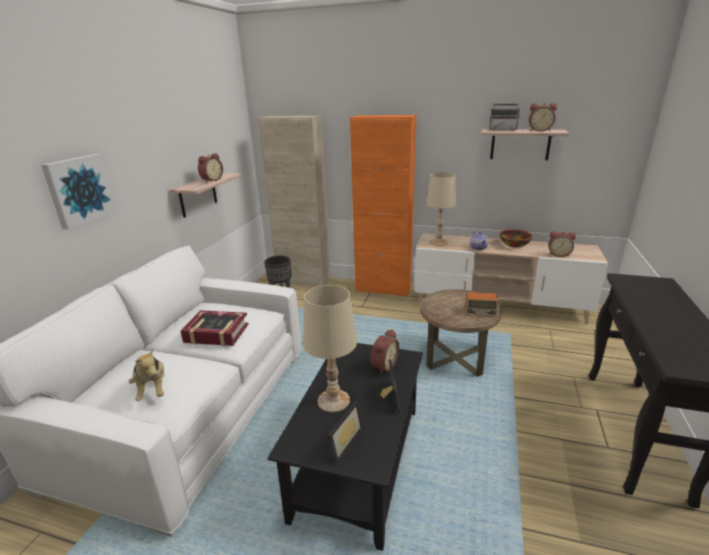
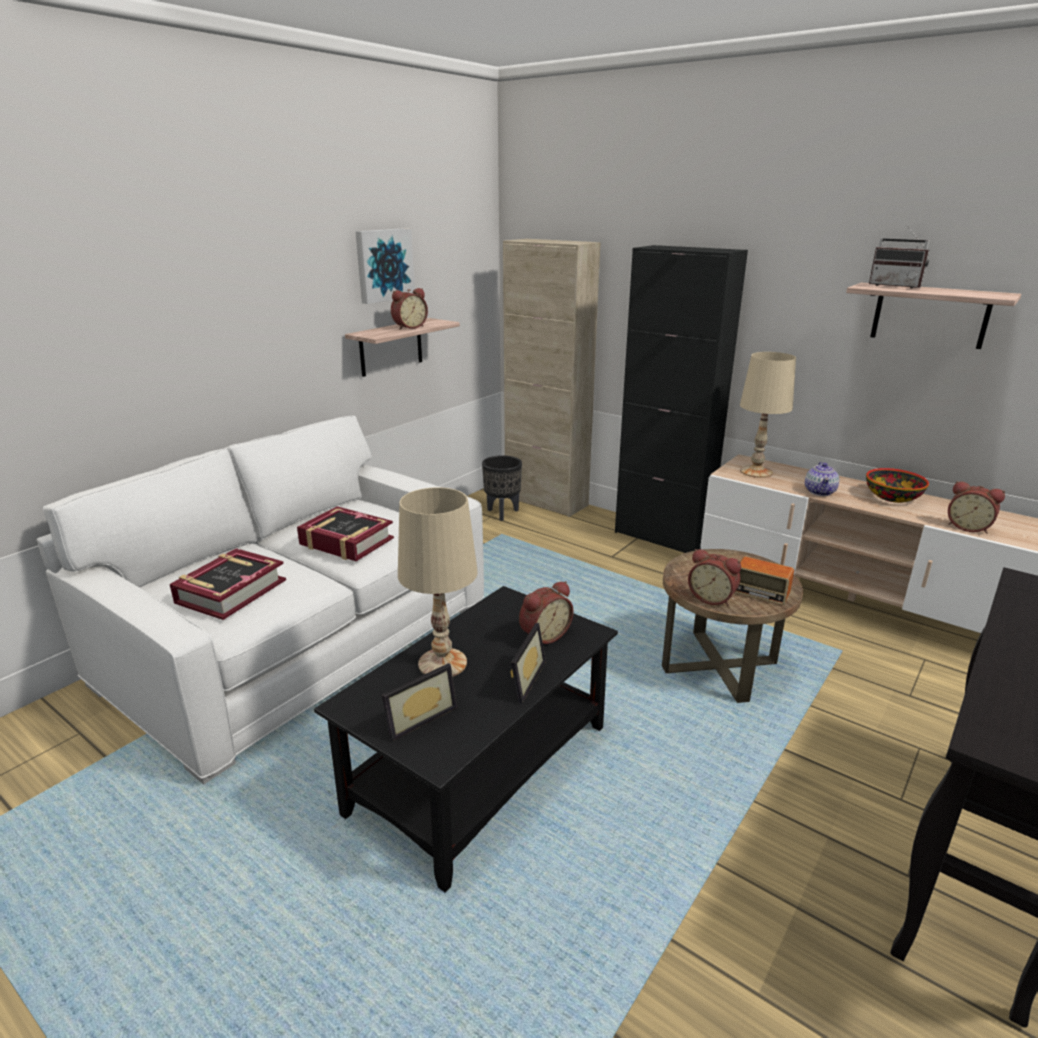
camera: 20 degrees right, 0 degrees up
picture [41,154,117,229] -> picture moved to [355,228,415,304]
plush toy [129,349,164,401] -> book [170,548,286,620]
orange cabinet [350,115,416,297] -> black cabinet [615,245,748,553]
alarm clock [528,103,557,132] -> alarm clock moved to [688,549,741,606]

